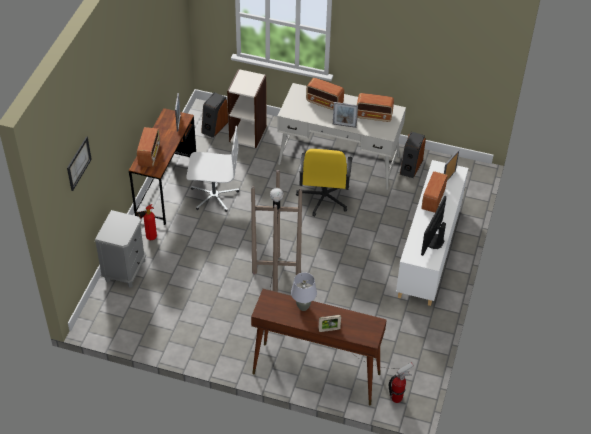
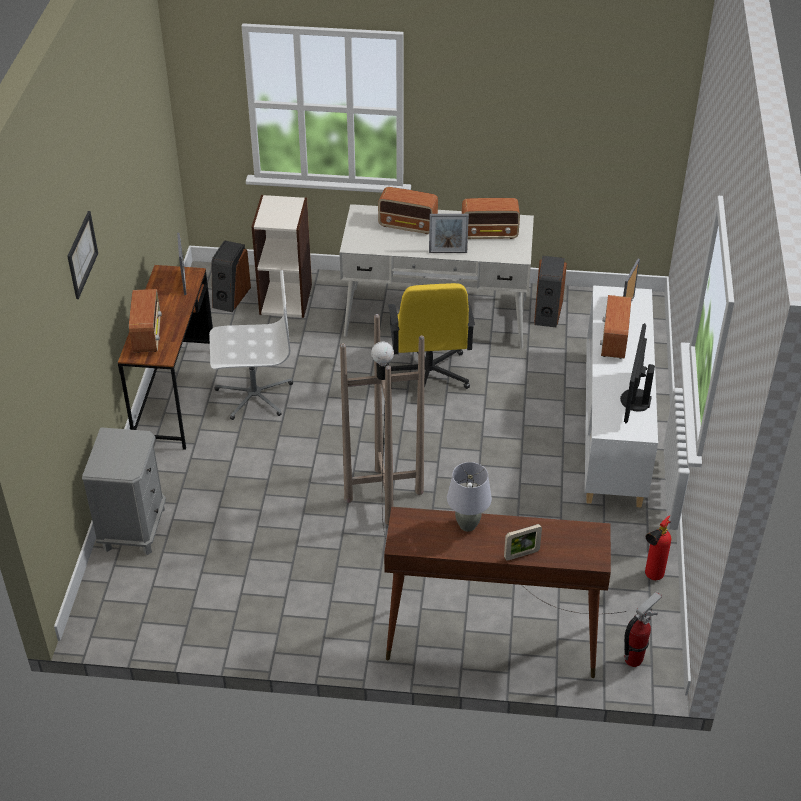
camera: 10 degrees left, 5 degrees down
picture [67,136,92,191] -> picture moved to [67,211,98,299]
fire extinguisher [136,204,157,240] -> fire extinguisher moved to [645,515,671,580]

